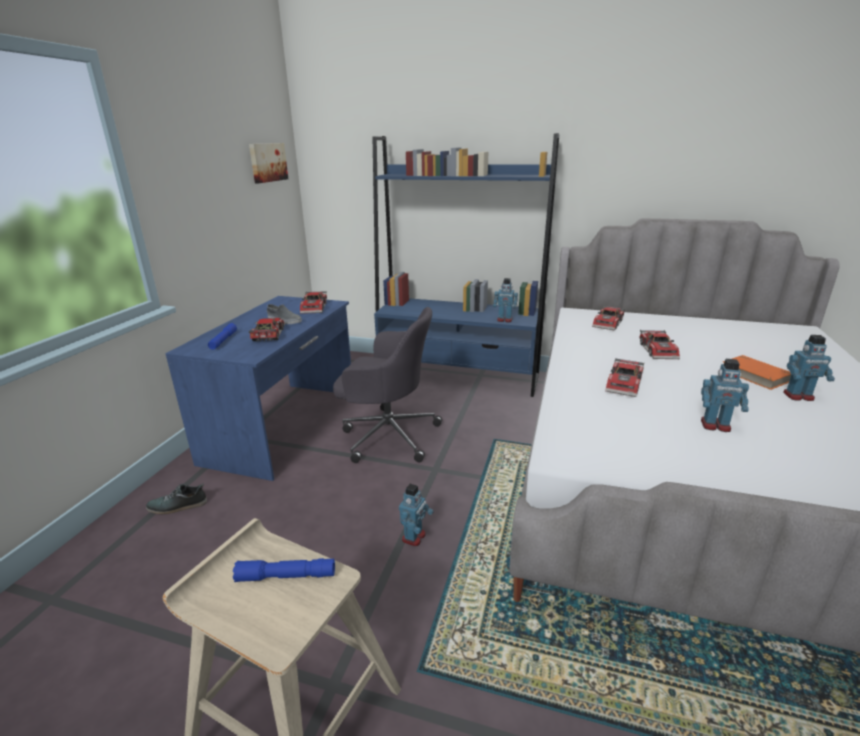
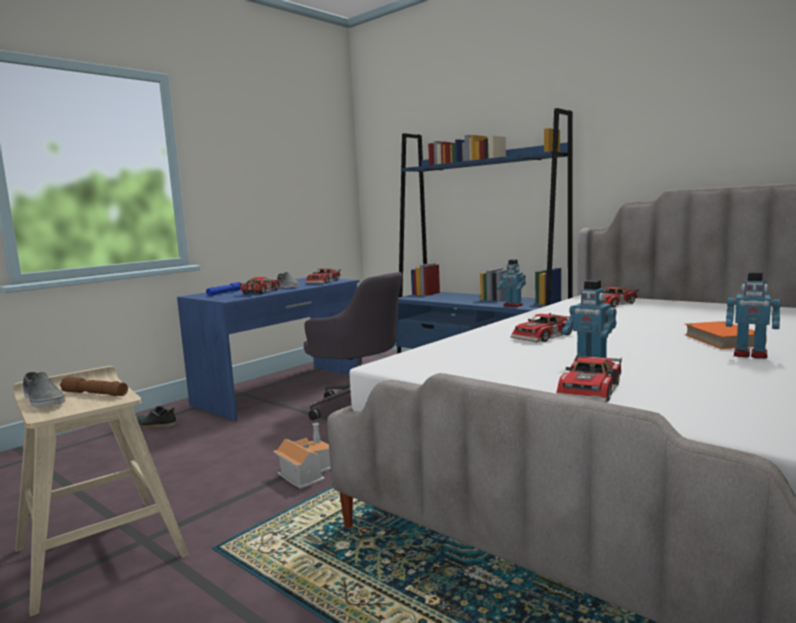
camera: 25 degrees right, 15 degrees down
blue flashlight [233,558,335,582] -> brown flashlight [60,376,128,396]
picture [249,143,288,183] -> none
toy robot [399,484,434,546] -> toy house [273,422,331,489]
toy car [639,330,680,359] -> toy car moved to [556,354,622,403]
none -> grey shoe [23,372,65,408]

